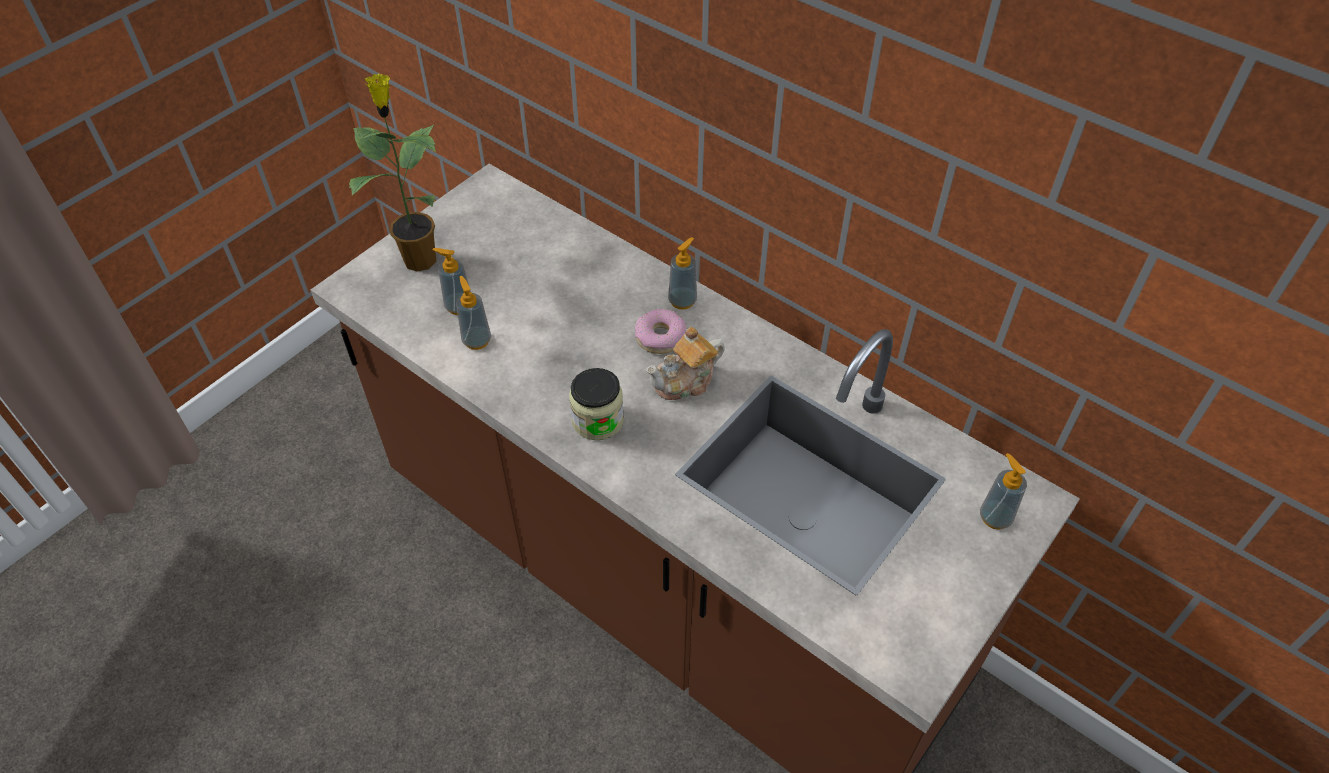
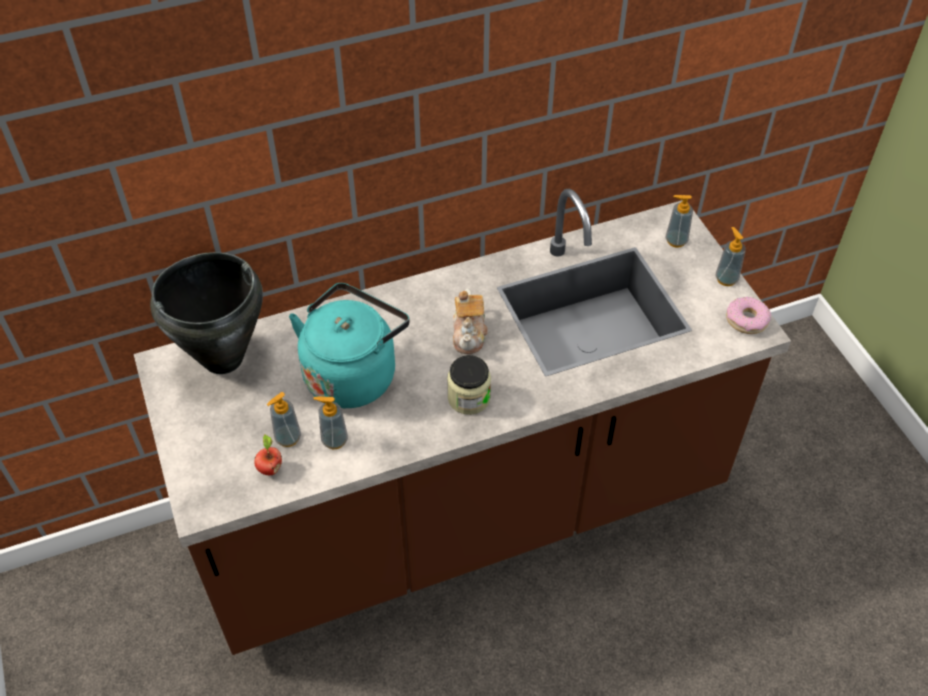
camera: 60 degrees left, 0 degrees up
potted plant [349,74,436,272] -> none
donut [635,309,686,354] -> donut moved to [726,297,771,334]
soap dispenser [668,237,697,309] -> soap dispenser moved to [716,227,746,286]
none -> black cooking pot [150,252,263,374]
none -> apple [254,435,282,475]
none -> turquoise kettle [289,283,410,408]

